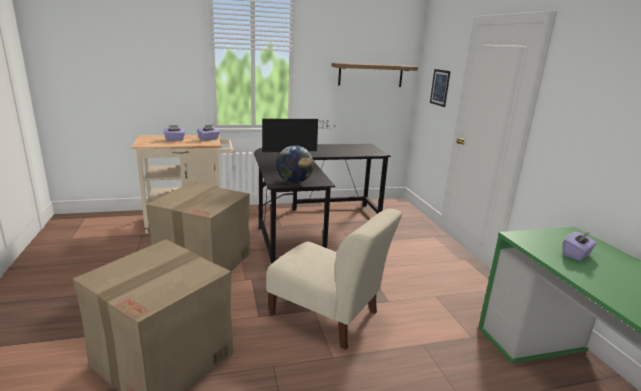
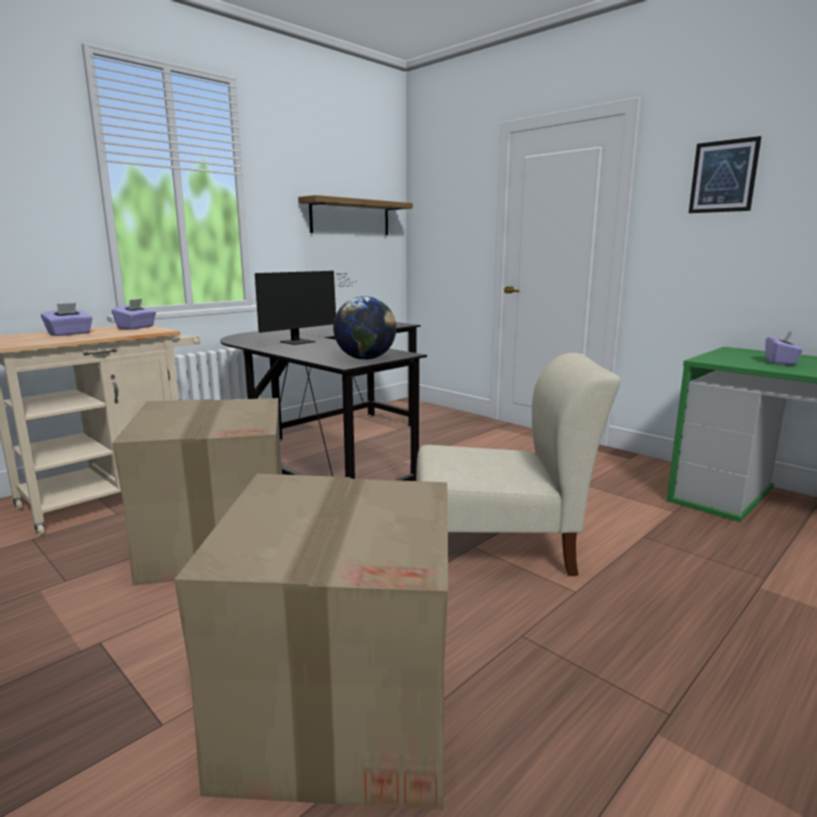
camera: 30 degrees left, 5 degrees down
picture [430,69,450,107] -> picture moved to [689,136,762,213]

